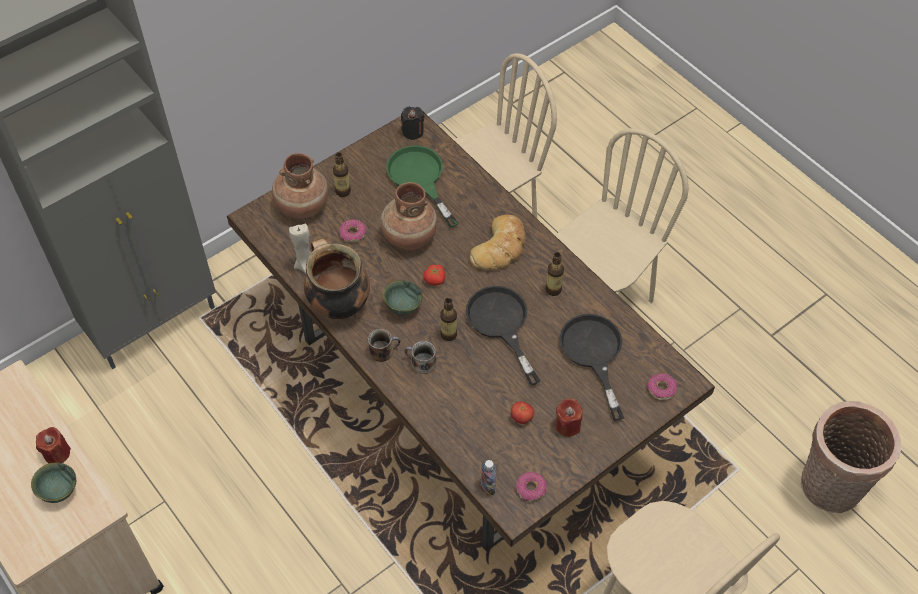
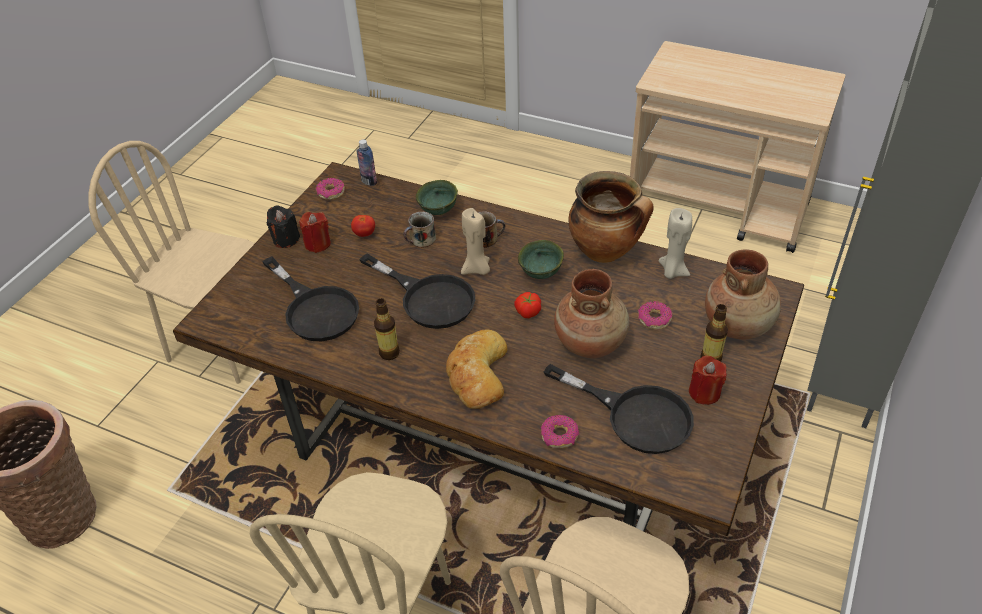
camera: 155 degrees right, 10 degrees down
green bowl [31,462,76,503] -> green bowl moved to [416,180,458,215]
red candle [36,427,71,463] -> red candle moved to [689,356,727,405]
mug [368,329,400,362] -> mug moved to [403,212,436,248]
green frying pan [386,145,458,228] -> black frying pan [544,364,694,454]
black candle [401,107,424,140] -> black candle moved to [267,205,300,248]
bottle [440,298,457,341] -> beige candle [461,208,490,275]
donut [647,373,677,400] -> donut moved to [541,415,579,448]

